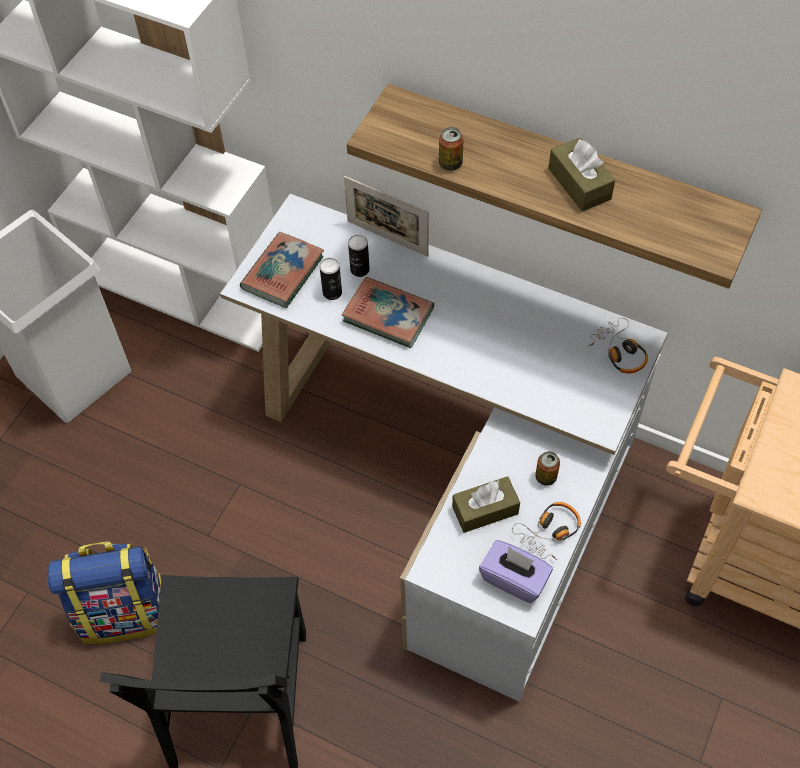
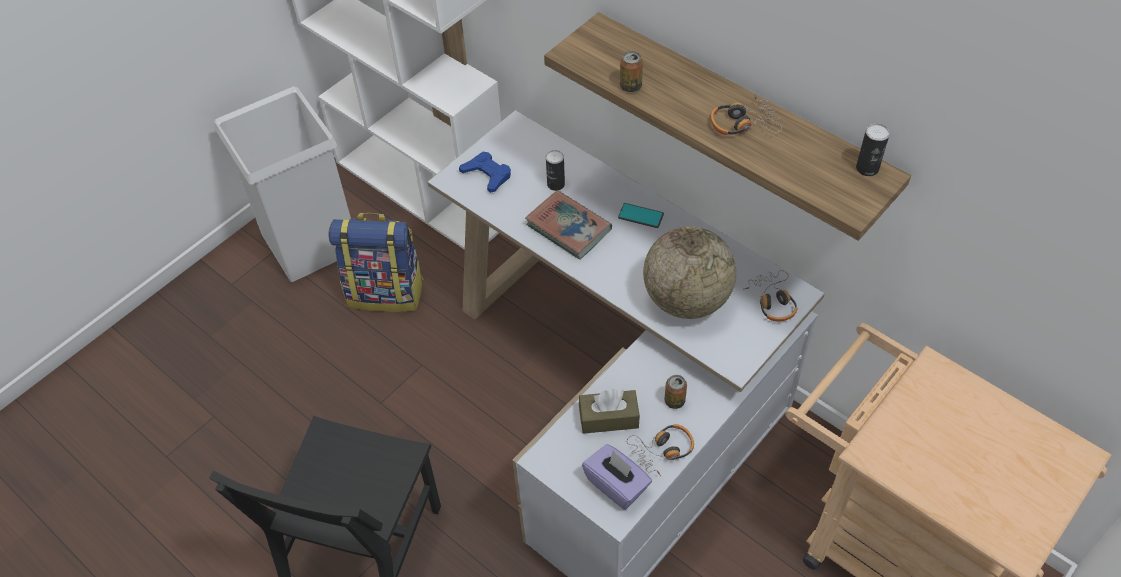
camera: 15 degrees right, 5 degrees down
backpack [47,541,161,644] -> backpack moved to [328,213,423,312]
book [240,232,324,308] -> blue game controller [459,152,511,193]
can [319,258,342,300] -> can moved to [856,123,890,176]
picture frame [344,176,429,257] -> none
brown tissue box [548,137,615,212] -> headphones [710,95,782,135]
none -> phone [618,203,664,228]
none -> globe [643,226,736,319]

